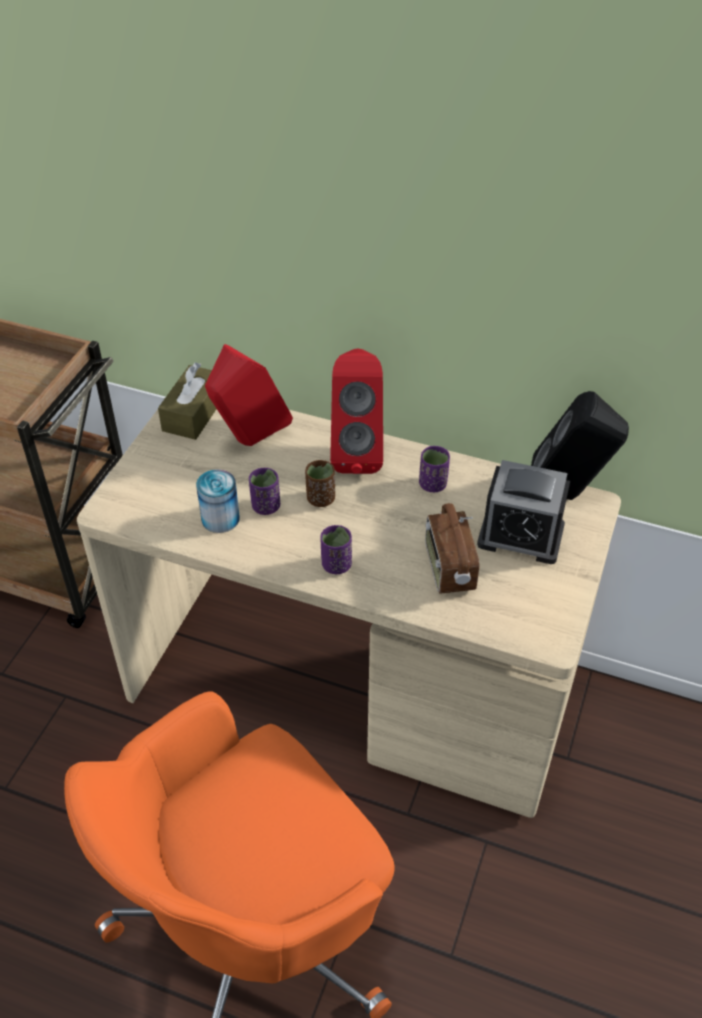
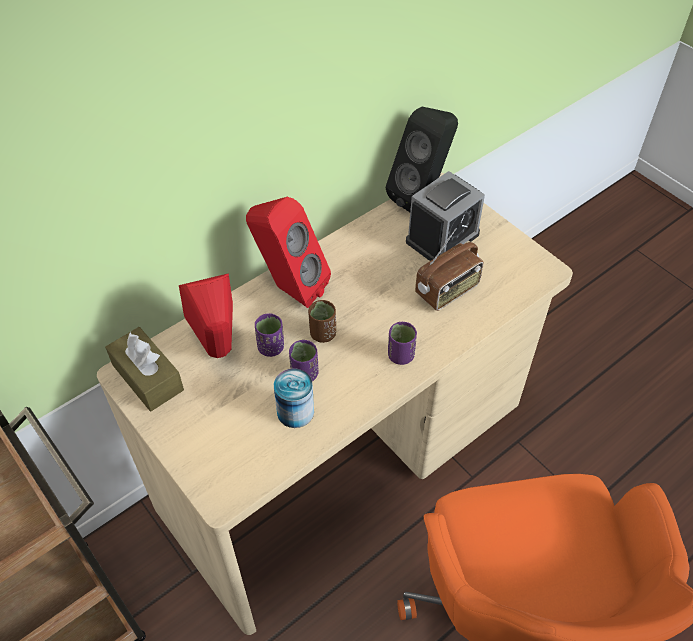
camera: 60 degrees left, 5 degrees up
purple cup [419,446,450,492] -> purple cup moved to [255,313,284,357]
radio [425,503,480,594] -> radio turned 60 degrees counterclockwise [415,228,484,311]

